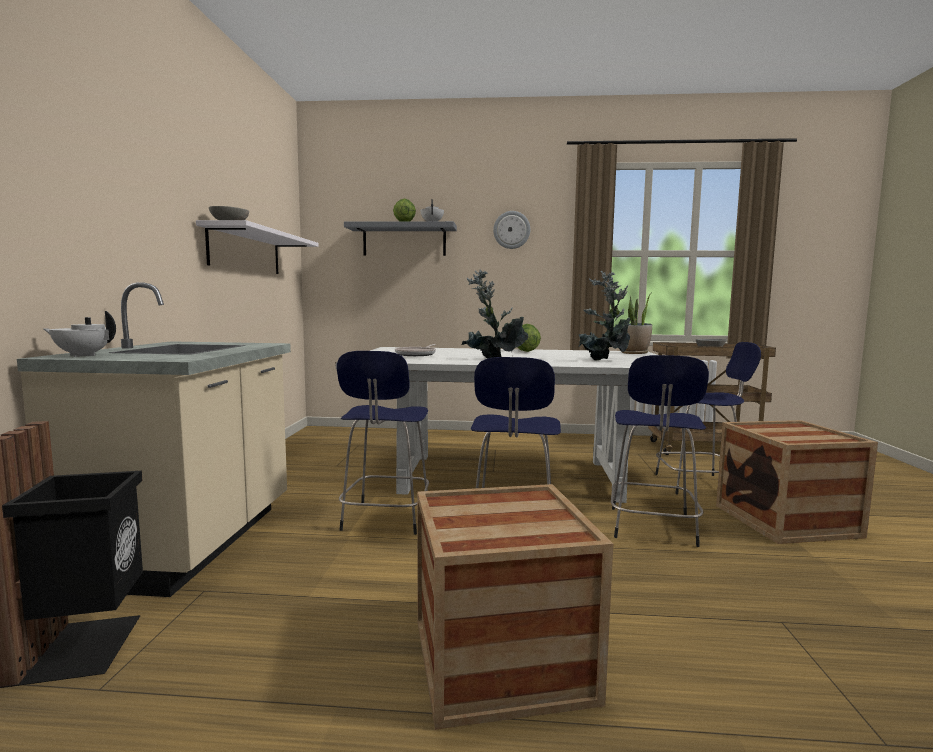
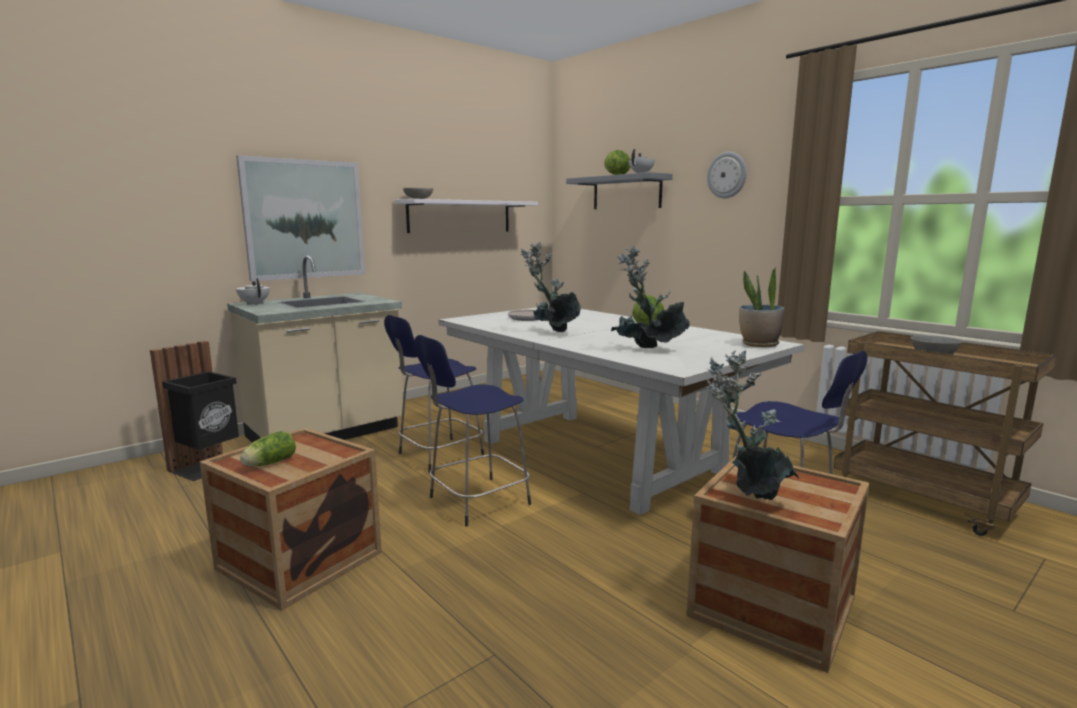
camera: 45 degrees right, 5 degrees up
blue stool [611,355,709,547] -> none
none -> picture [236,155,365,281]
none -> lettuce [240,431,296,466]
none -> potted plant [706,350,799,500]

